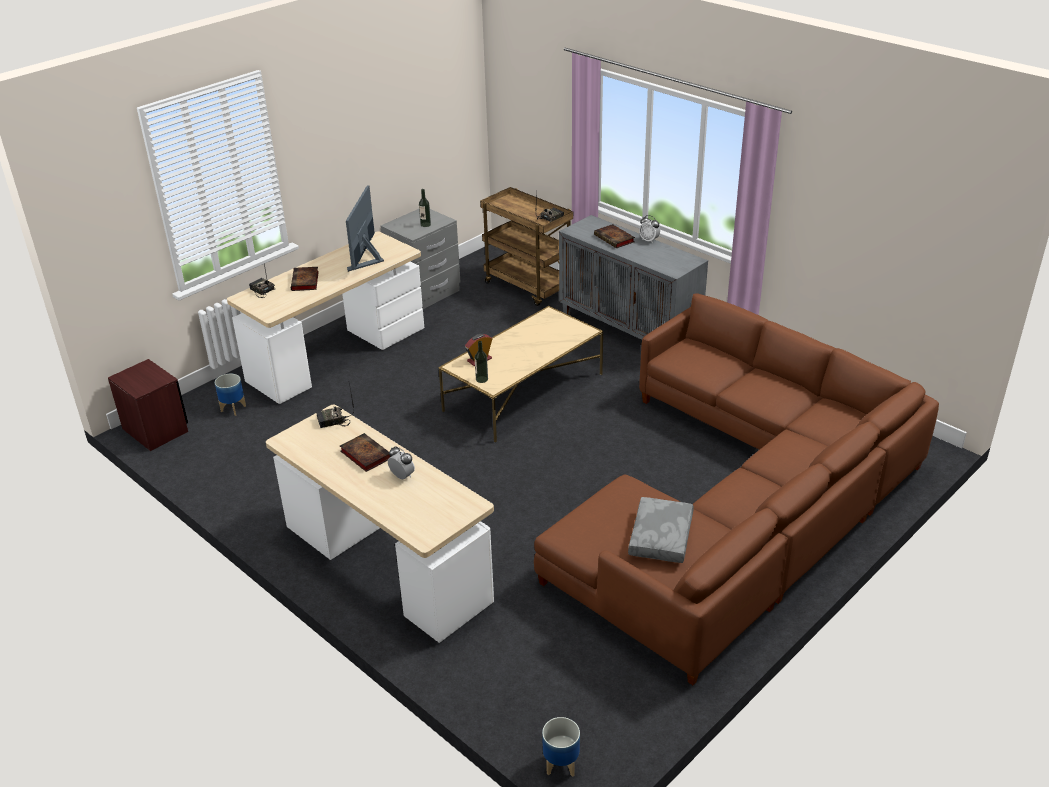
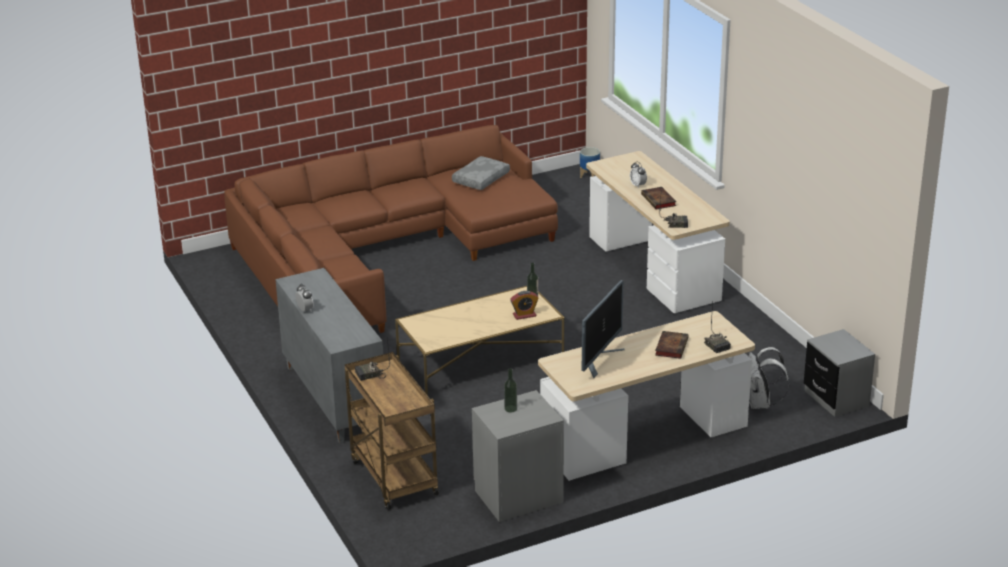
camera: 160 degrees left, 5 degrees down
brown nightstand [108,359,188,451] -> grey nightstand [804,329,875,417]
planter [215,374,246,416] -> white backpack [748,347,789,409]
book [594,224,635,248] -> none

